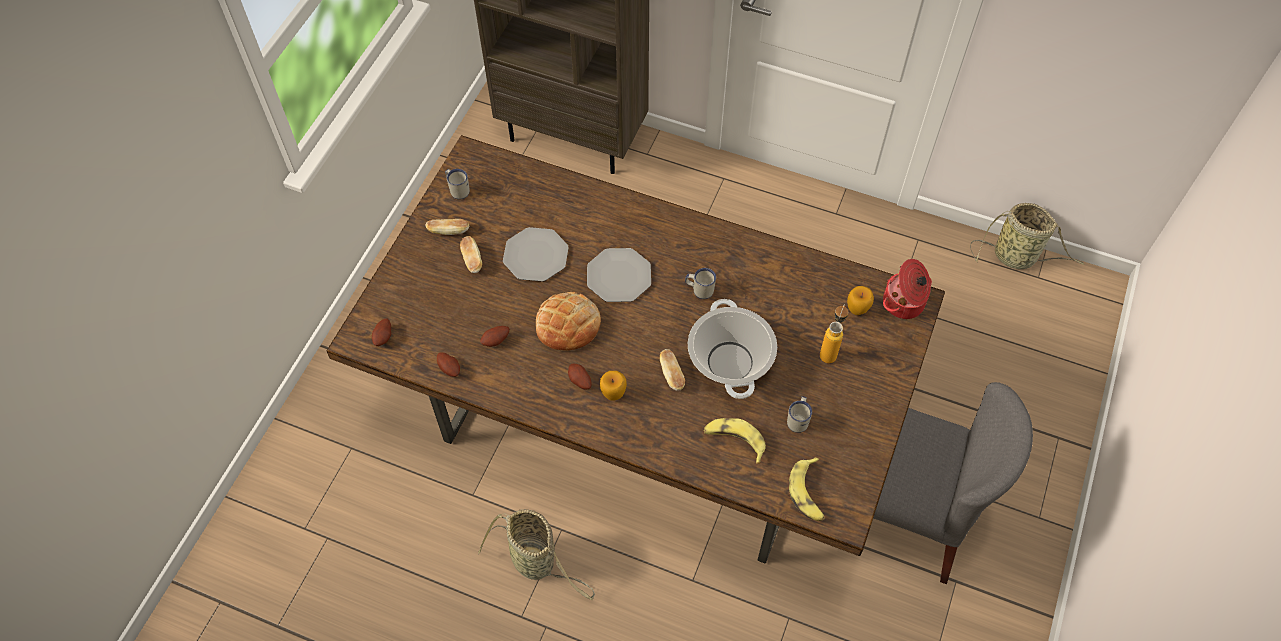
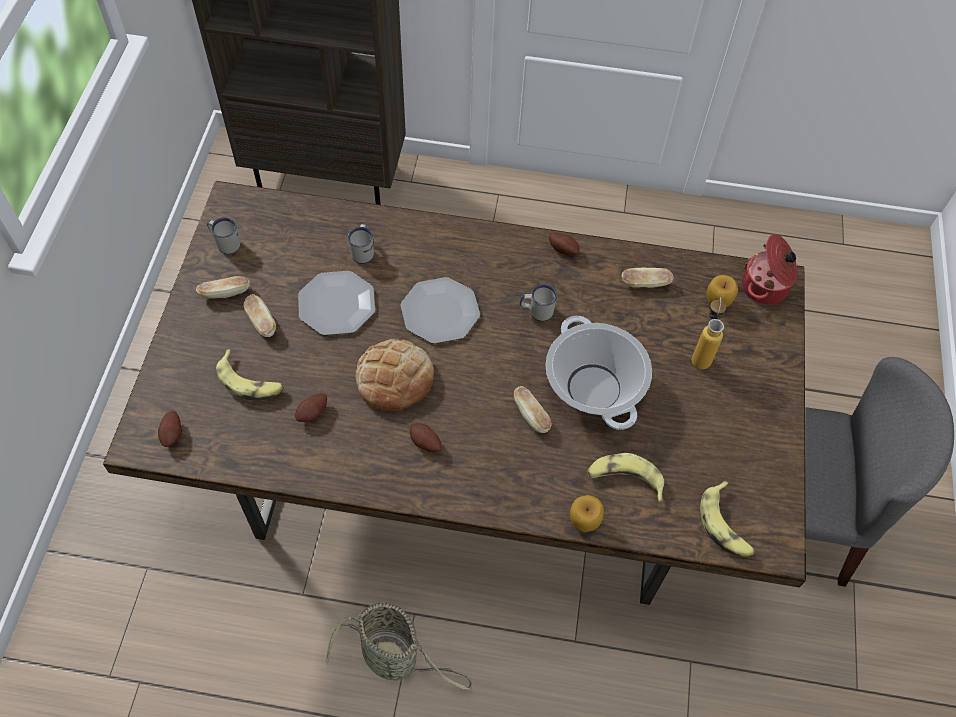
camera: 15 degrees left, 0 degrees up
potato [437,352,460,377] -> potato moved to [549,233,580,255]
apple [600,371,627,401] -> apple moved to [570,495,604,532]
white mug [787,396,812,433] -> white mug moved to [348,224,374,264]
basket [970,203,1085,269] -> none
none -> banana [216,349,284,401]
none -> bread [621,268,674,288]

